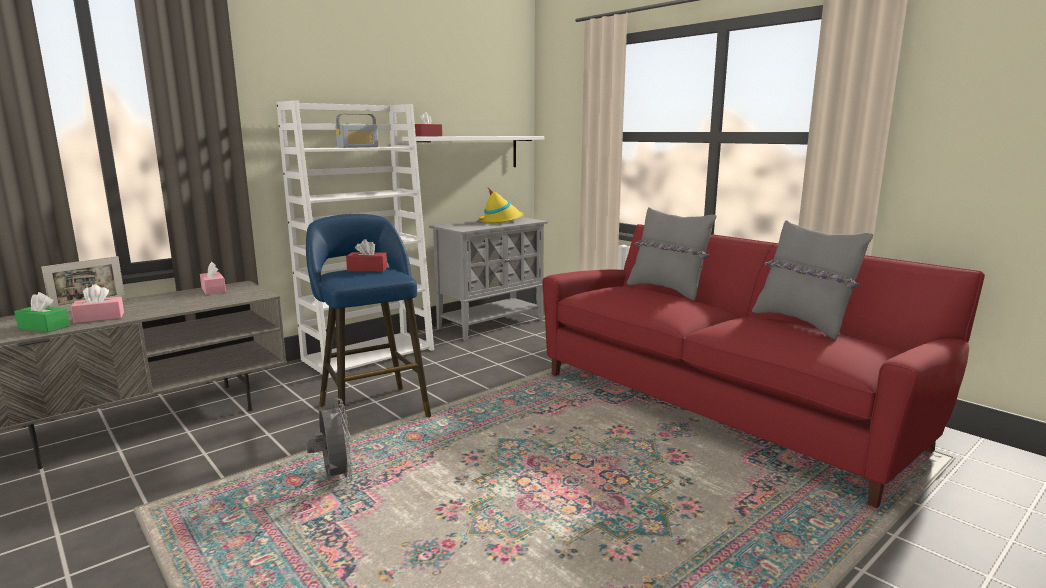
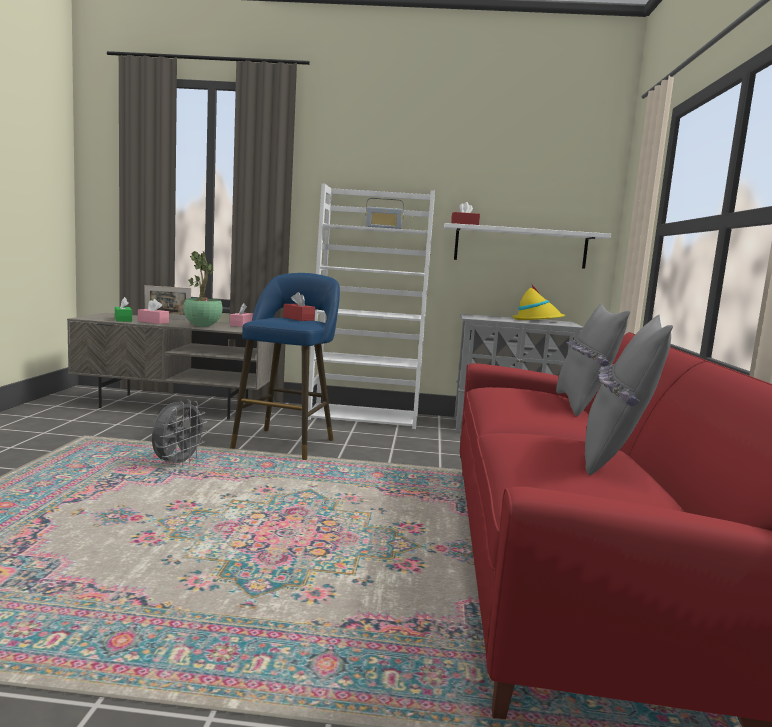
camera: 45 degrees right, 5 degrees down
none -> potted plant [183,251,223,327]

